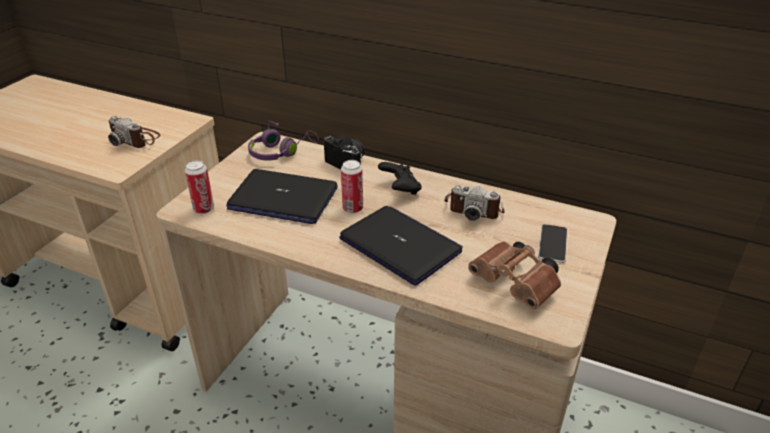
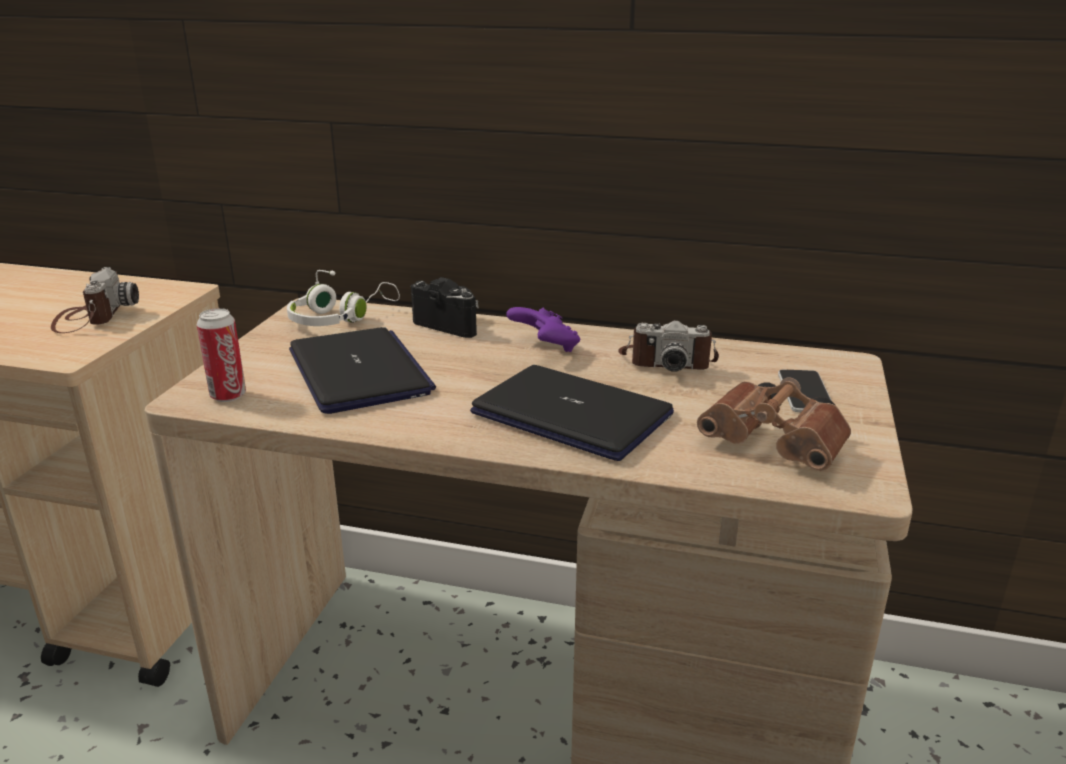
camera: 10 degrees left, 10 degrees down
camera [108,116,160,148] -> camera turned 120 degrees counterclockwise [51,267,139,333]
laptop [226,169,338,224] -> laptop turned 120 degrees counterclockwise [289,327,436,414]
purple headphones [248,121,319,161] -> white headphones [287,270,400,326]
can [341,160,363,213] -> none
black game controller [378,162,422,195] -> purple game controller [506,307,580,352]

